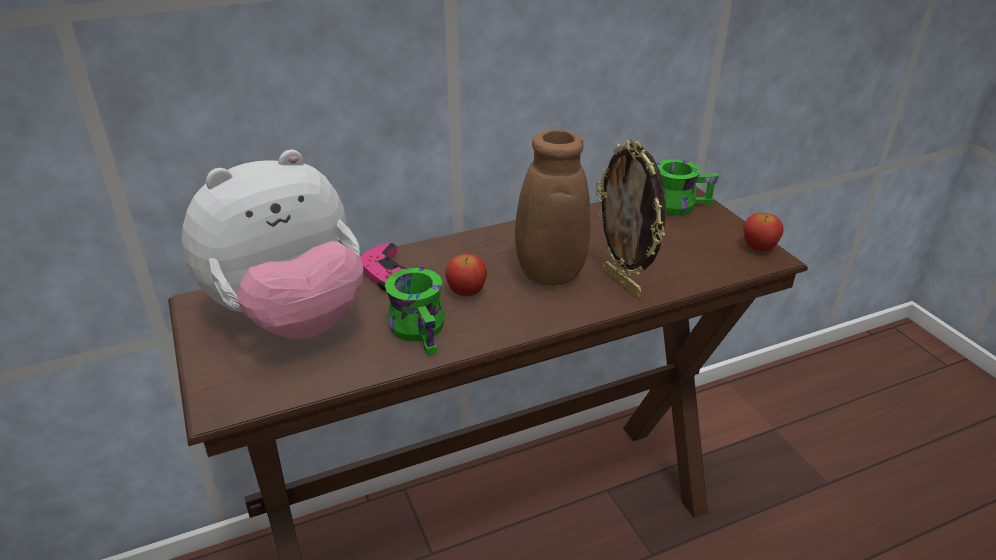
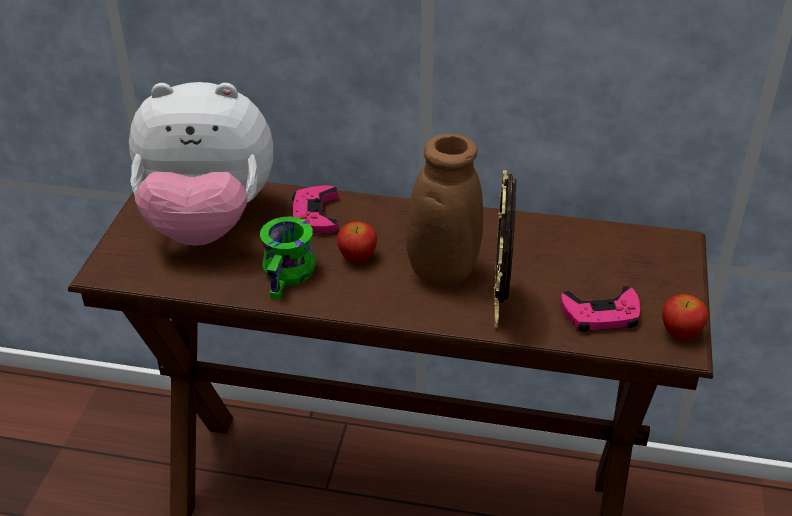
camera: 35 degrees right, 5 degrees up
green mug [657,159,719,215] -> none
none -> pink game controller [561,286,640,332]

